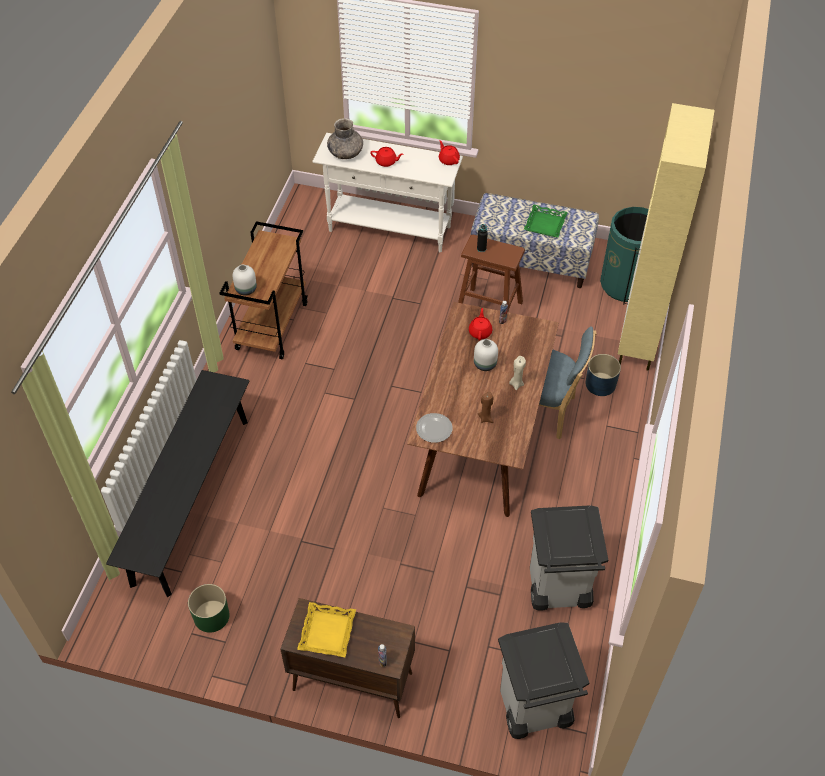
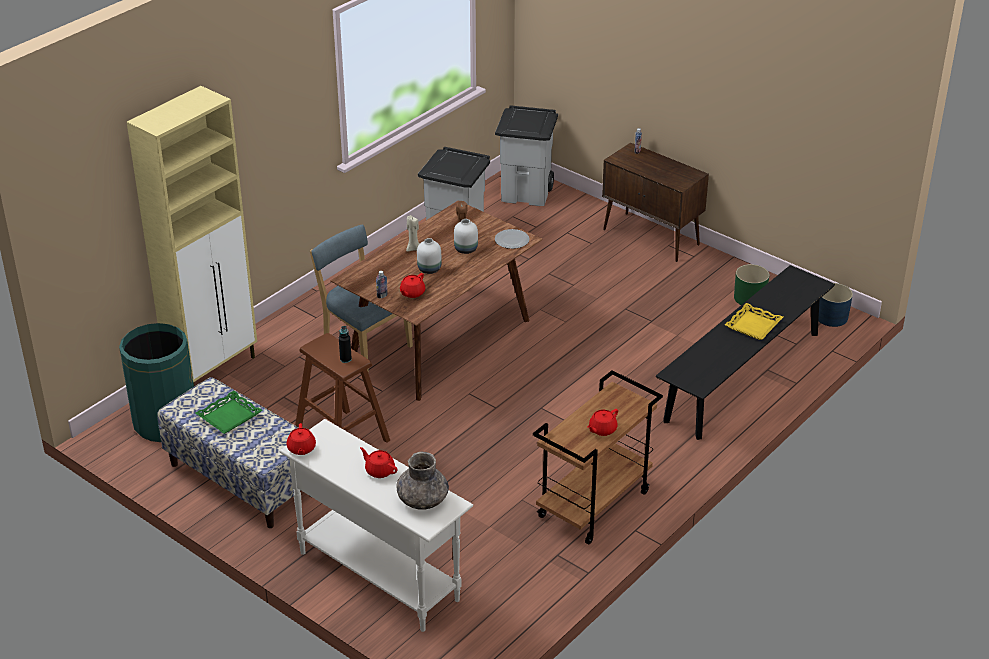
camera: 155 degrees left, 15 degrees down
white vase [232,265,257,295] -> white vase moved to [454,219,478,254]
yellow tray [297,602,356,657] -> yellow tray moved to [725,303,783,340]
blue planter [585,354,621,396] -> blue planter moved to [819,283,853,327]
none -> red teapot [587,409,618,436]

